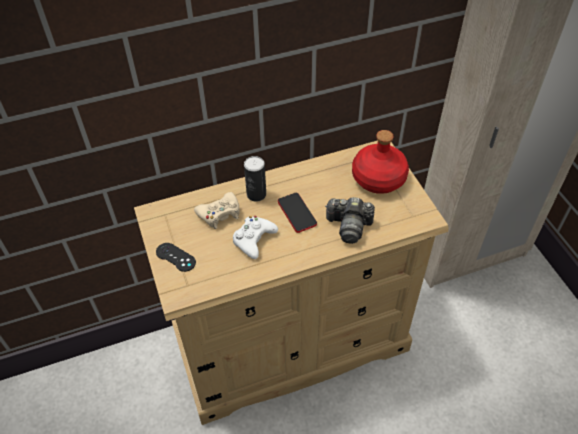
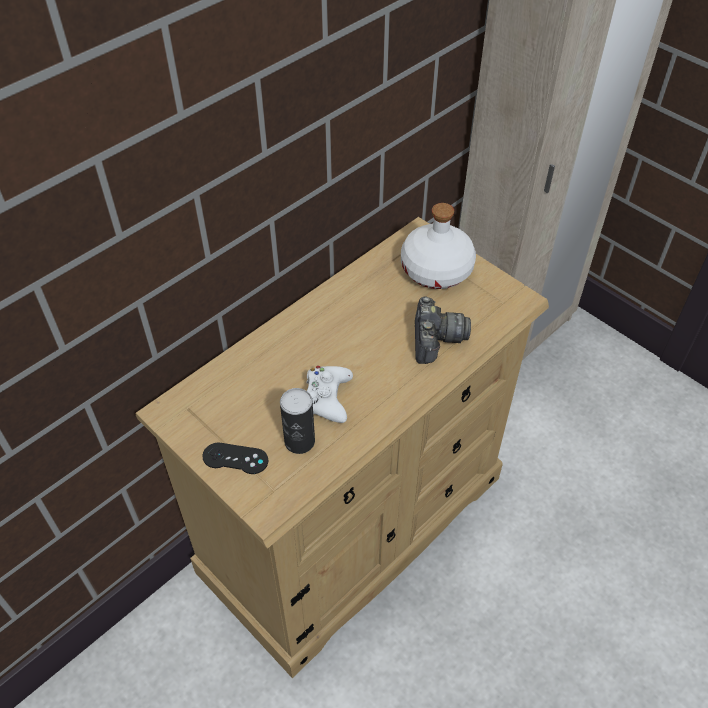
camera: 25 degrees left, 0 degrees up
beige game controller [194,192,240,229] -> none
can [244,156,266,202] -> can moved to [280,388,315,454]
phone [278,192,317,233] -> none
camera [325,197,375,244] -> camera turned 75 degrees counterclockwise [415,296,471,364]
red bottle [352,130,409,194] -> white bottle [401,203,476,289]

